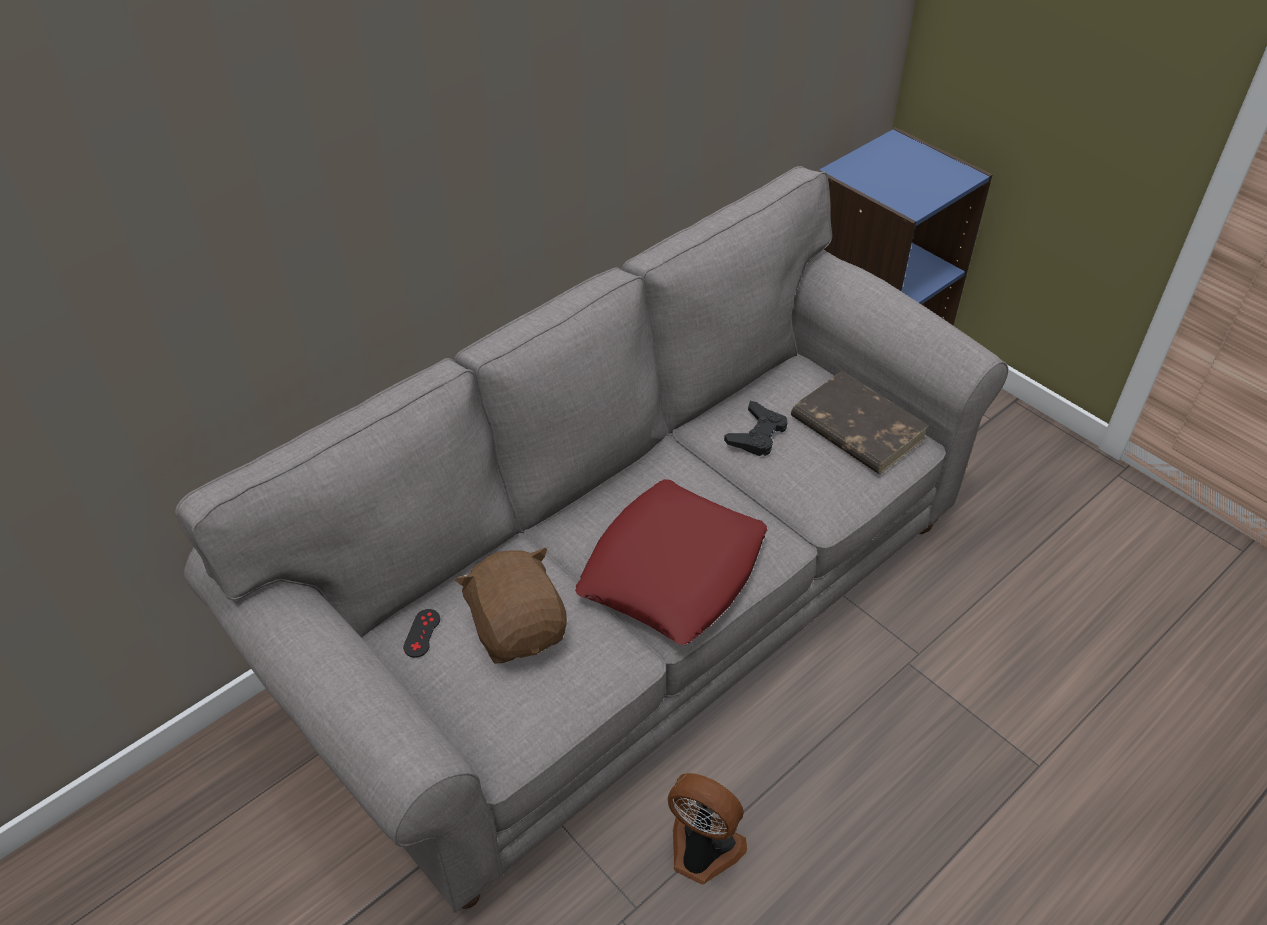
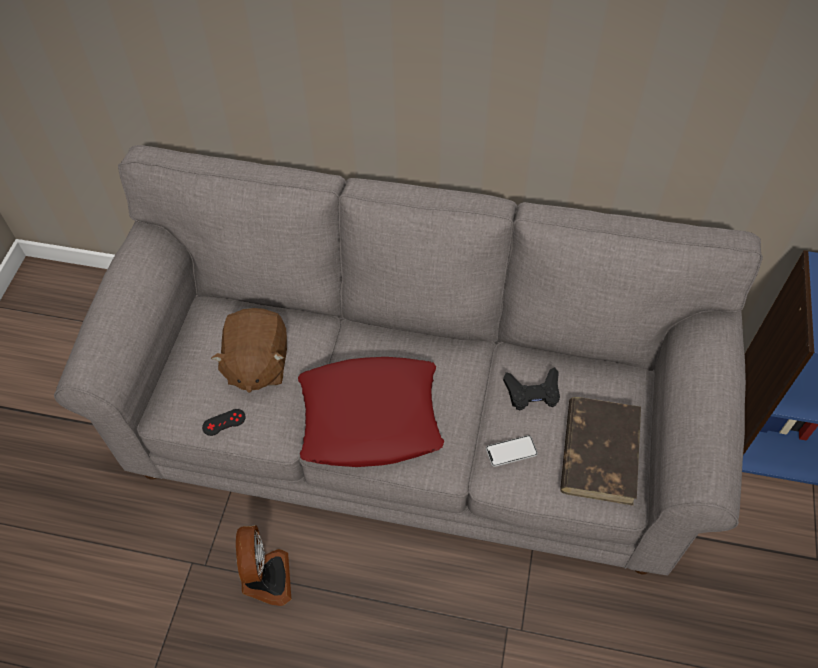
camera: 55 degrees right, 10 degrees up
black game controller [403,609,440,658] -> black game controller moved to [202,409,246,436]
brown plush toy [455,548,567,663] -> brown plush toy turned 150 degrees clockwise [211,308,287,393]
none -> phone [486,435,538,467]

